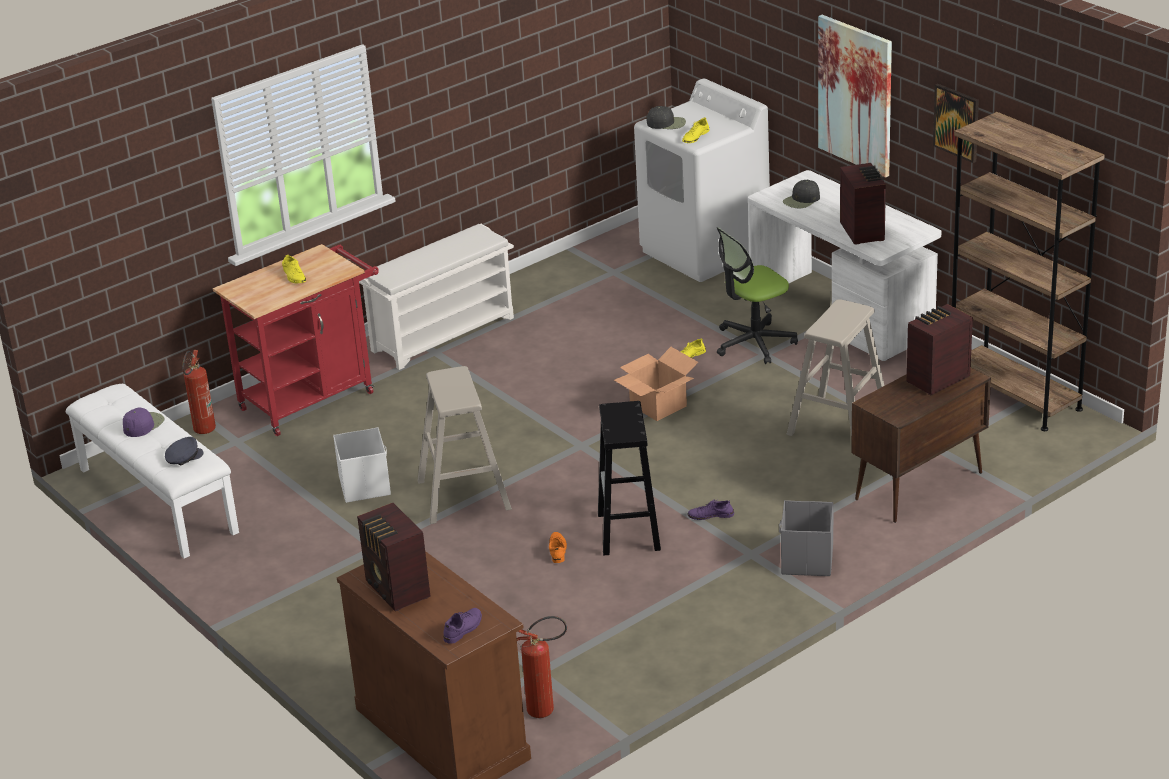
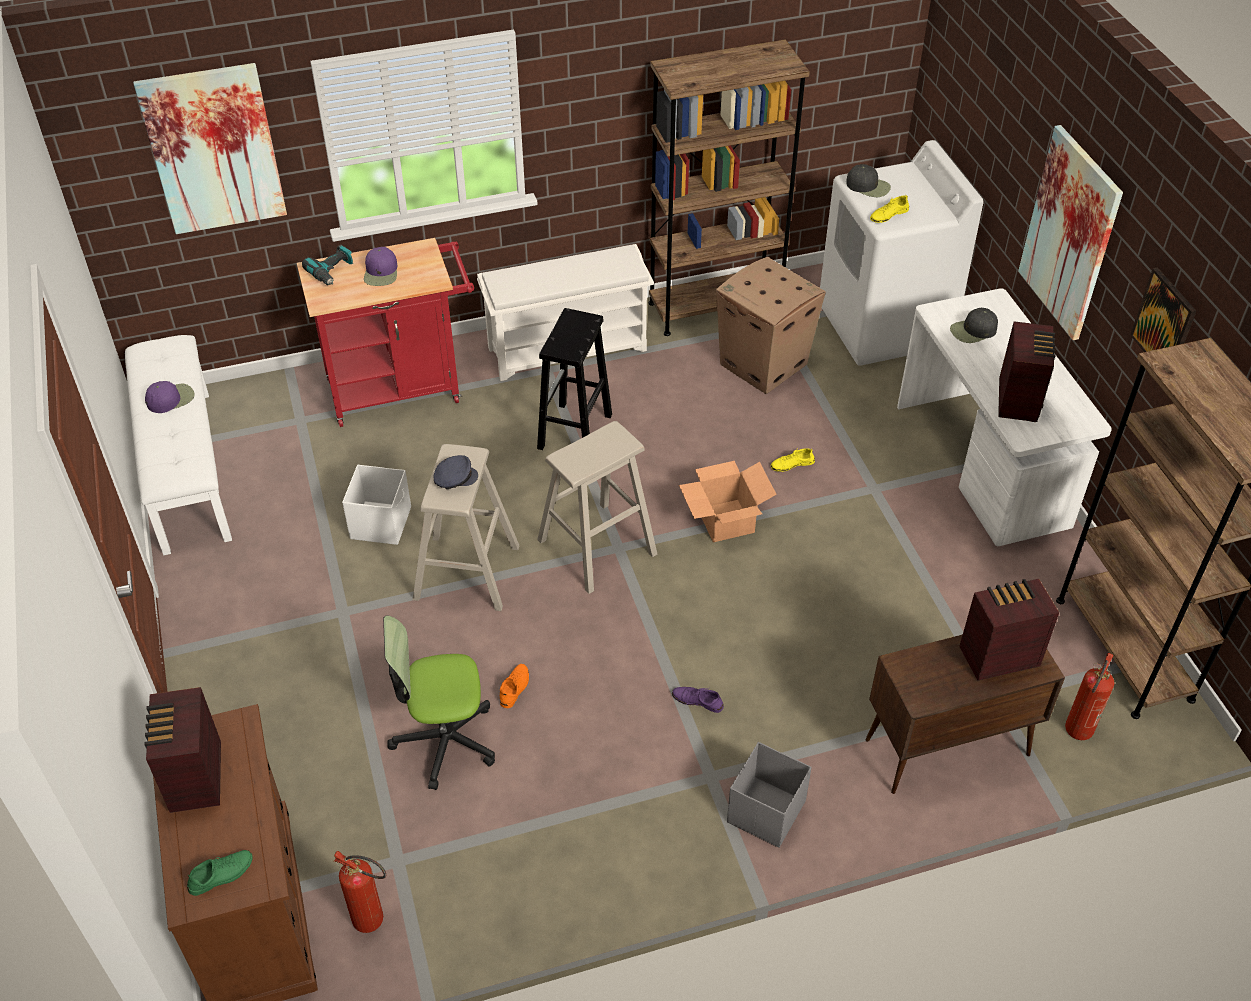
camera: 20 degrees right, 15 degrees up
grey cap [165,437,203,465] -> grey cap moved to [433,455,478,489]
fire extinguisher [182,350,216,434] -> fire extinguisher moved to [1065,653,1114,740]
yellow shoe [282,255,306,283] -> purple cap [364,247,397,286]
purple shoe [443,608,482,644] -> green shoe [187,850,253,896]
black stool [598,401,661,555] -> black stool moved to [537,308,612,450]
office chair [716,227,798,364] -> office chair moved to [383,615,495,790]
beige stool [786,299,884,436] -> beige stool moved to [537,421,657,594]
none -> picture [133,63,287,234]
none -> power drill [302,244,353,285]
none -> brown bookcase [649,39,810,336]
none -> cardboard box [716,257,826,394]

